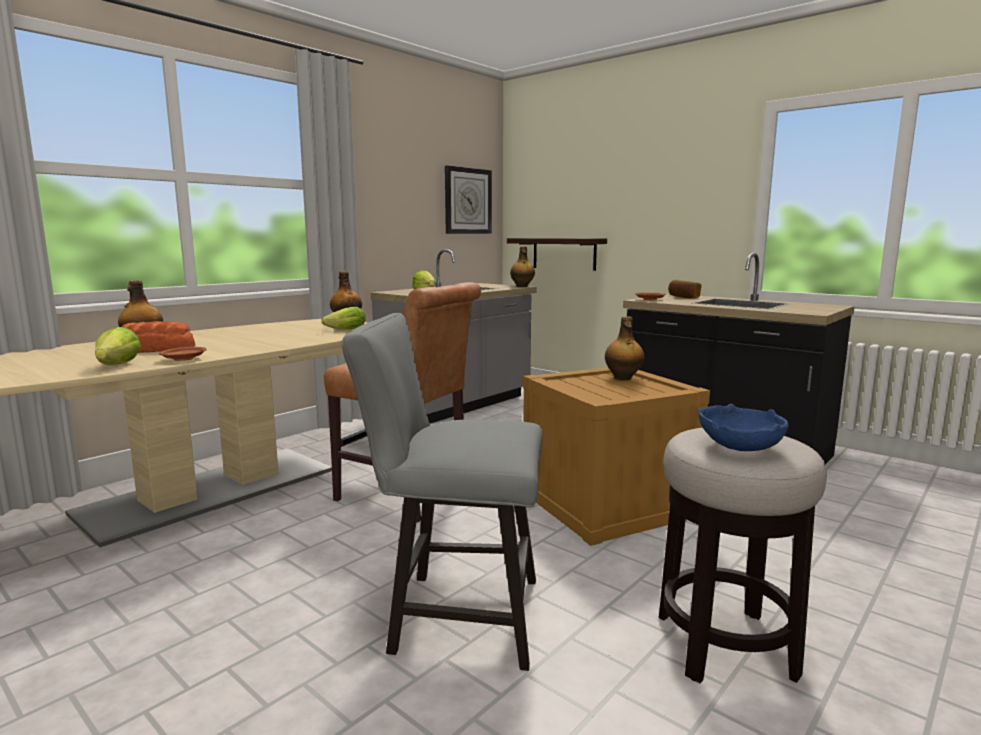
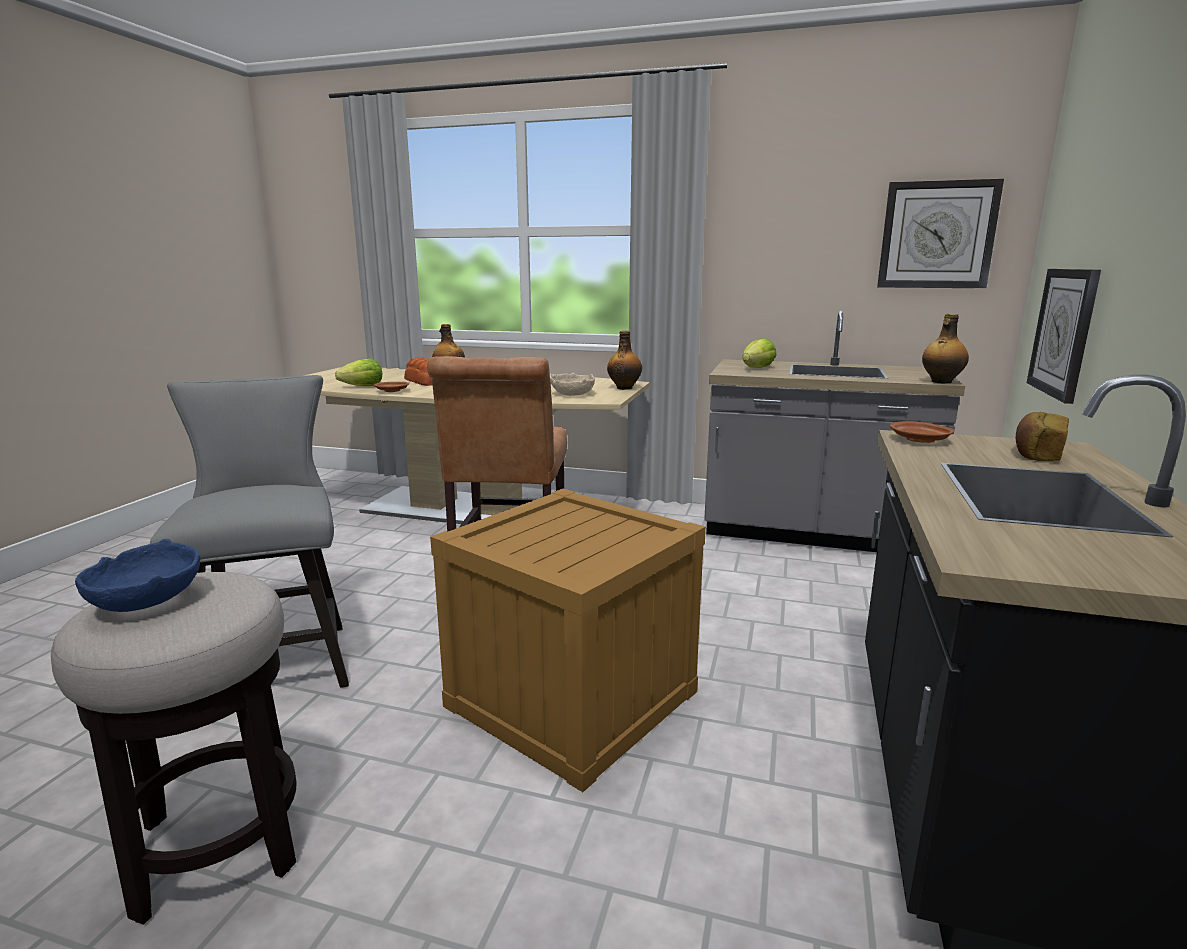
camera: 65 degrees right, 5 degrees up
lettuce [322,307,366,329] -> beige bowl [550,373,595,396]
shelf [507,238,607,271] -> wall clock [1027,269,1101,404]
bottle [605,316,645,380] -> none

